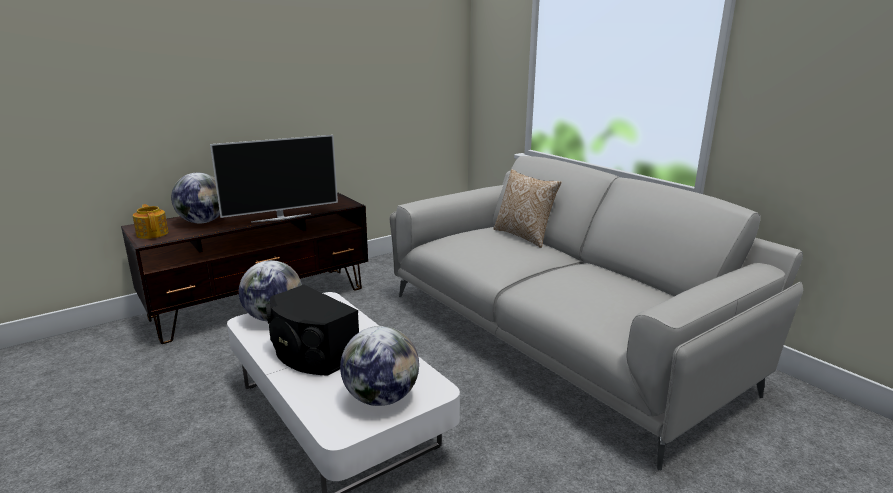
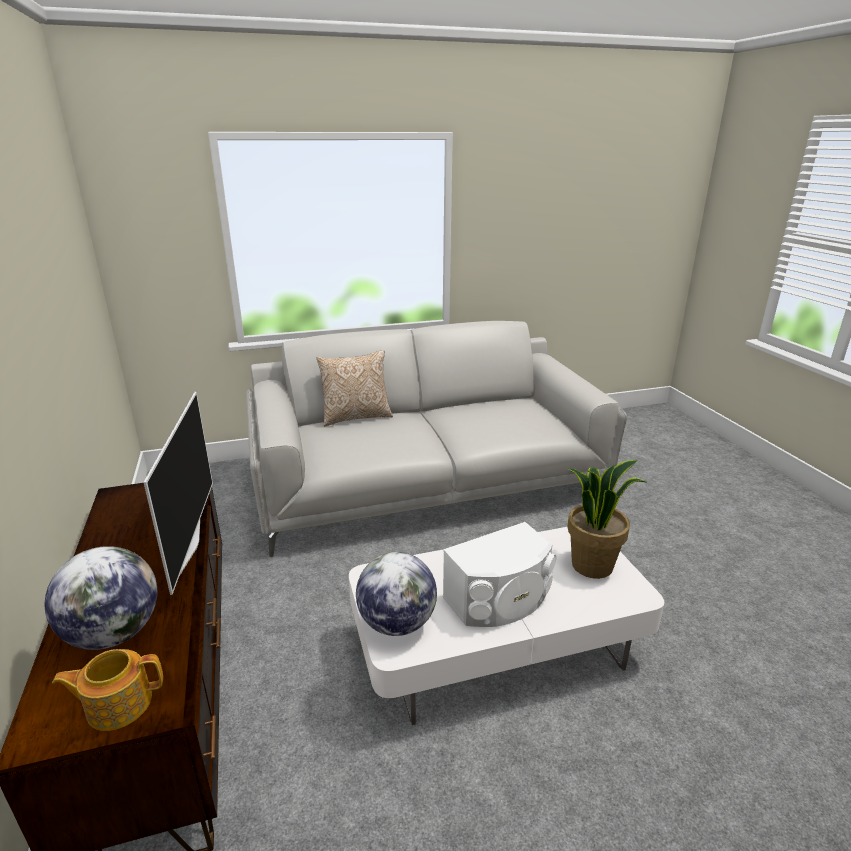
camera: 70 degrees left, 5 degrees up
black speaker [266,285,359,376] -> white speaker [443,522,556,627]
globe [340,326,419,406] -> potted plant [567,460,646,579]

